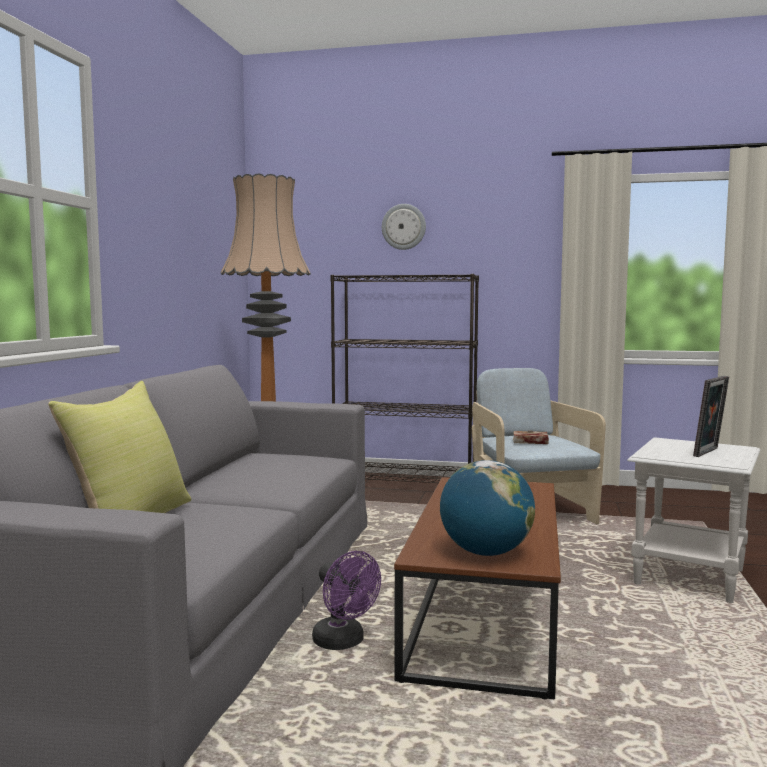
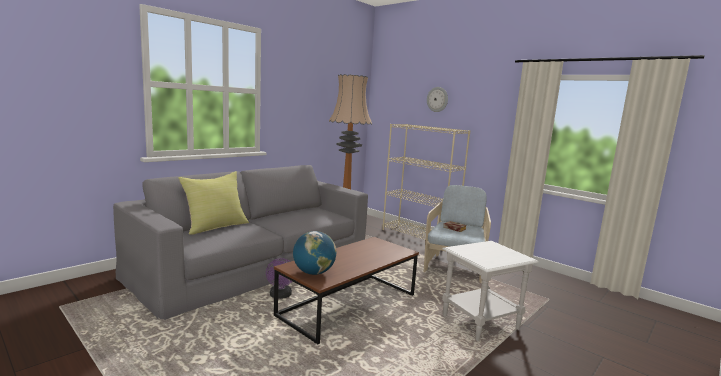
camera: 30 degrees right, 5 degrees up
black bookcase [330,274,479,483] -> beige bookcase [382,124,471,240]
picture frame [693,376,729,457] -> none

